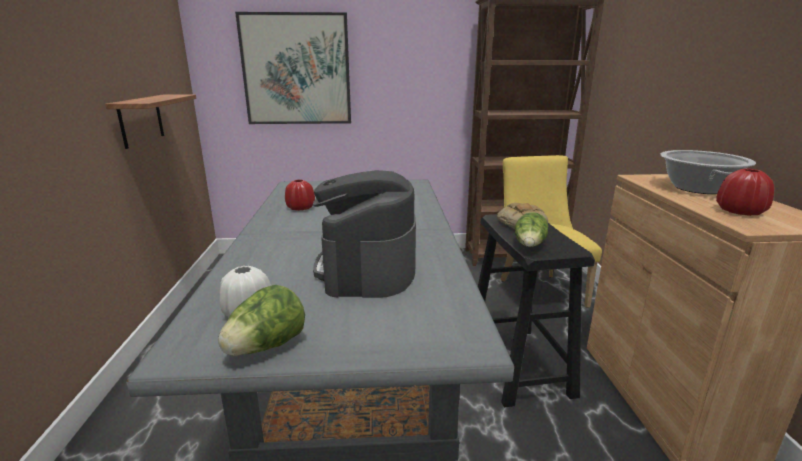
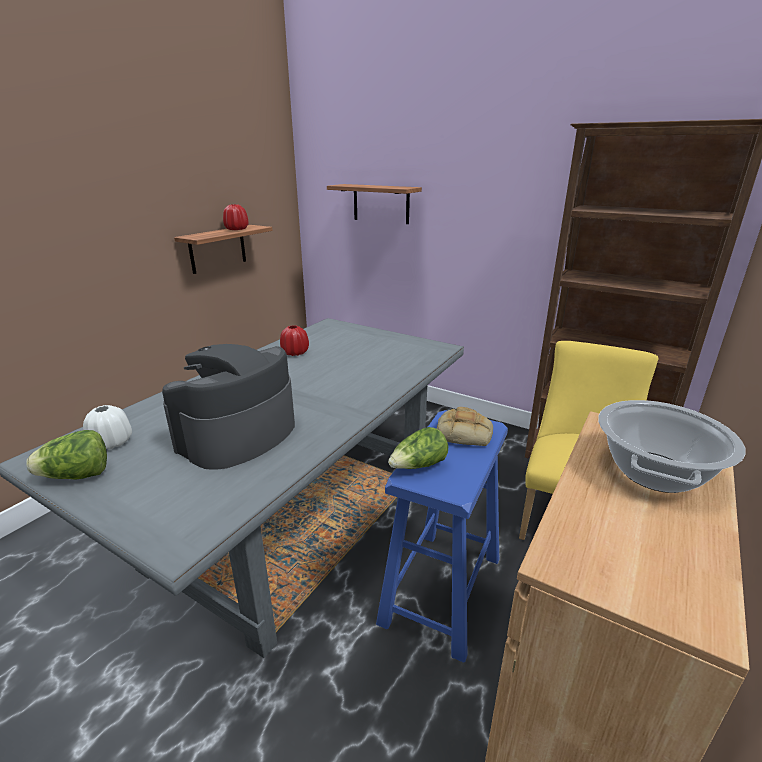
camera: 35 degrees right, 5 degrees up
picture [235,12,351,124] -> shelf [327,184,422,224]
black stool [478,214,595,407] -> blue stool [376,410,508,663]
red vase [716,169,774,216] -> red vase moved to [223,204,249,230]

